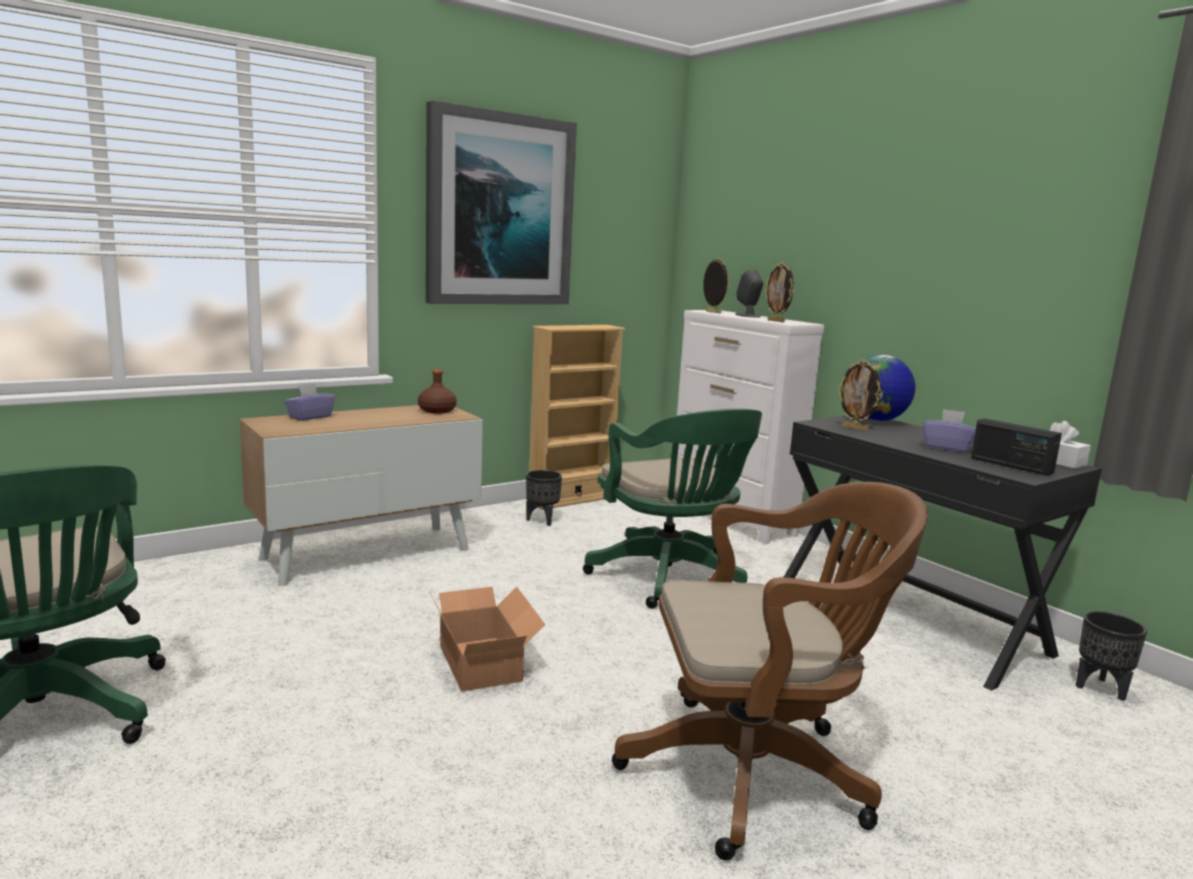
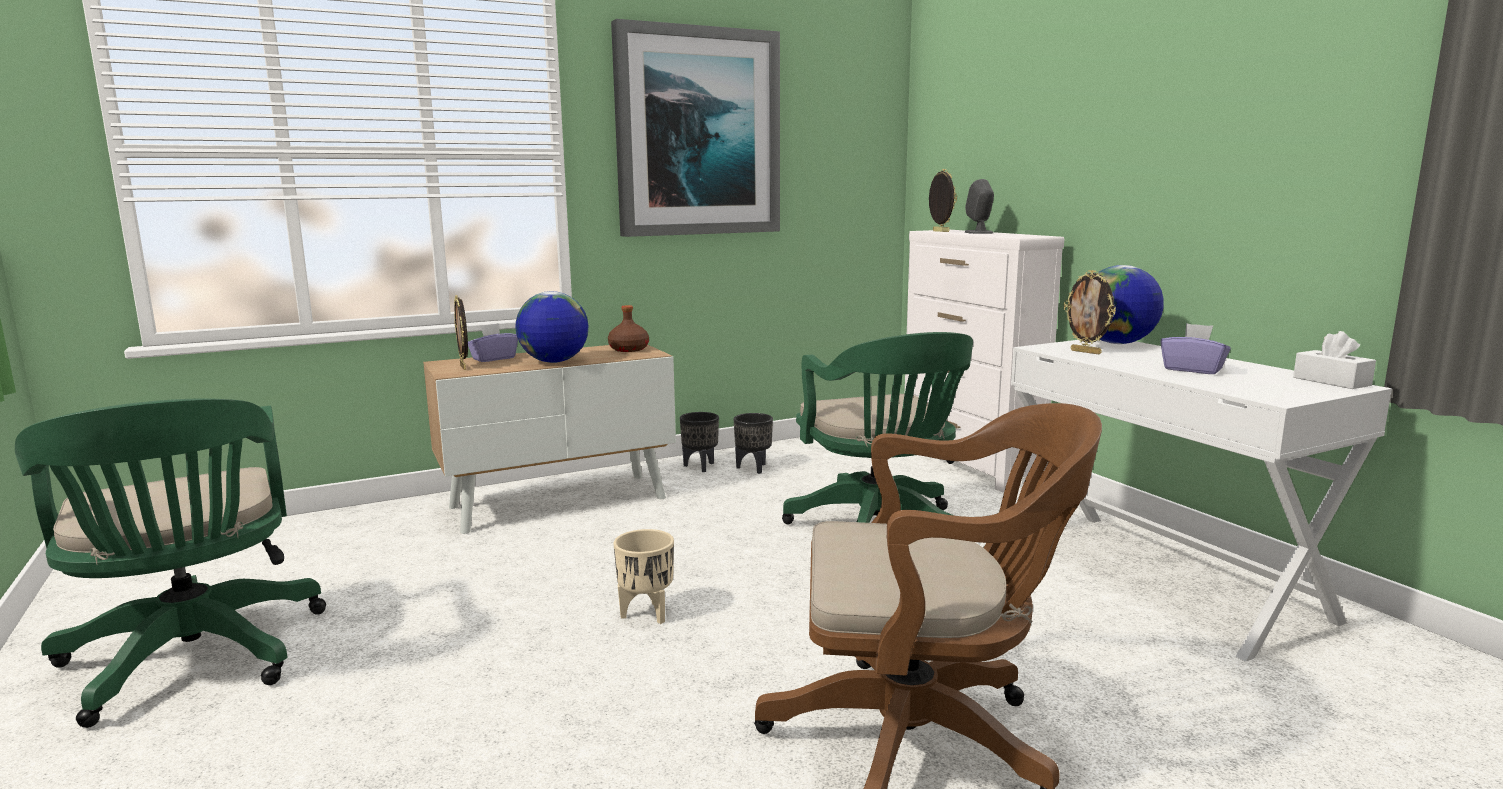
camera: 10 degrees right, 0 degrees up
cardboard box [430,587,545,692] -> beige planter [614,529,674,624]
beige bookcase [529,325,625,510] -> none
picture frame [764,262,794,322] -> picture frame moved to [454,295,468,370]
black desk [784,416,1102,691] -> white desk [1011,340,1392,662]
radio [971,418,1062,476] -> none
black planter [1076,611,1147,701] -> black planter moved to [680,412,719,472]
none -> globe [515,291,588,363]

